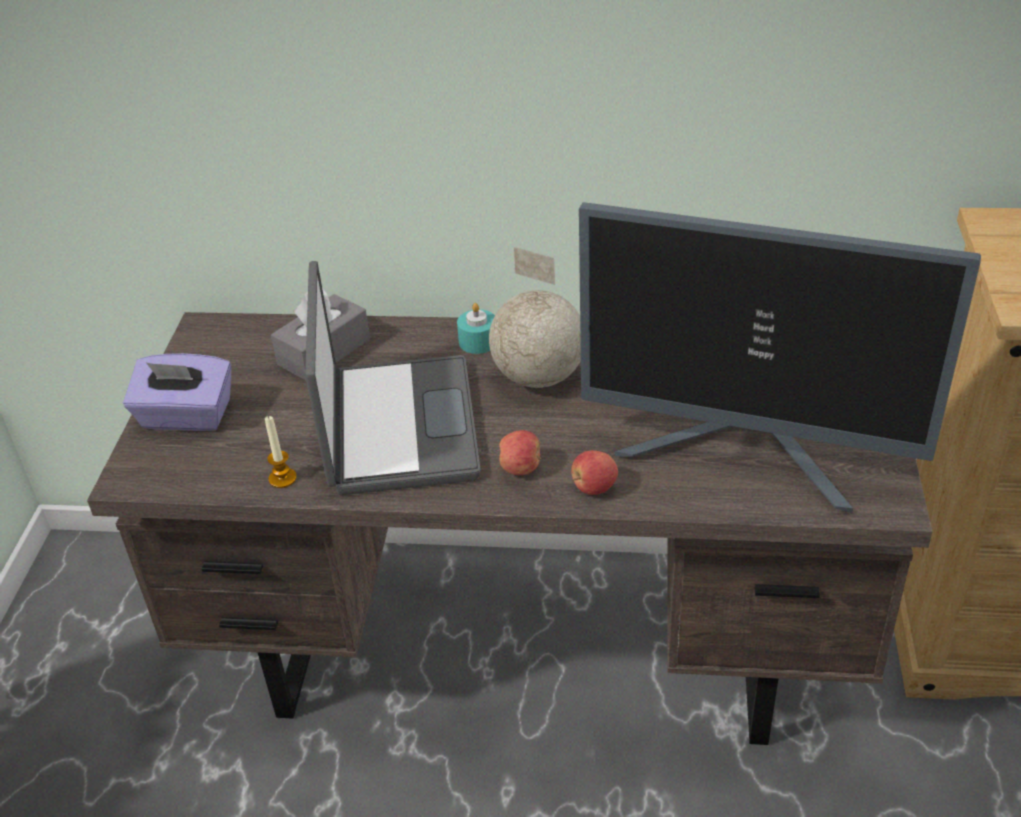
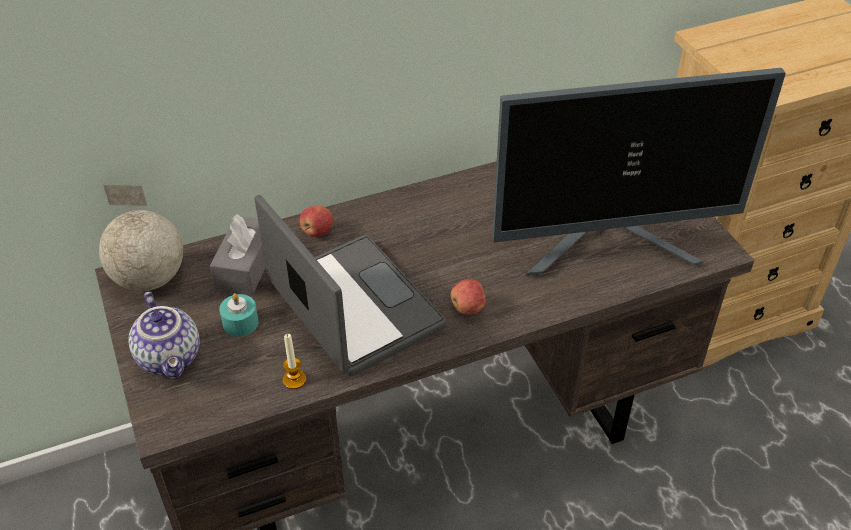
camera: 30 degrees left, 5 degrees up
purple tissue box [123,353,232,431] -> teapot [128,291,200,379]
turquoise candle [457,303,495,354] -> turquoise candle moved to [219,293,259,337]
globe [489,247,581,388] -> globe moved to [99,185,183,291]
apple [571,451,618,495] -> apple moved to [299,206,333,237]

